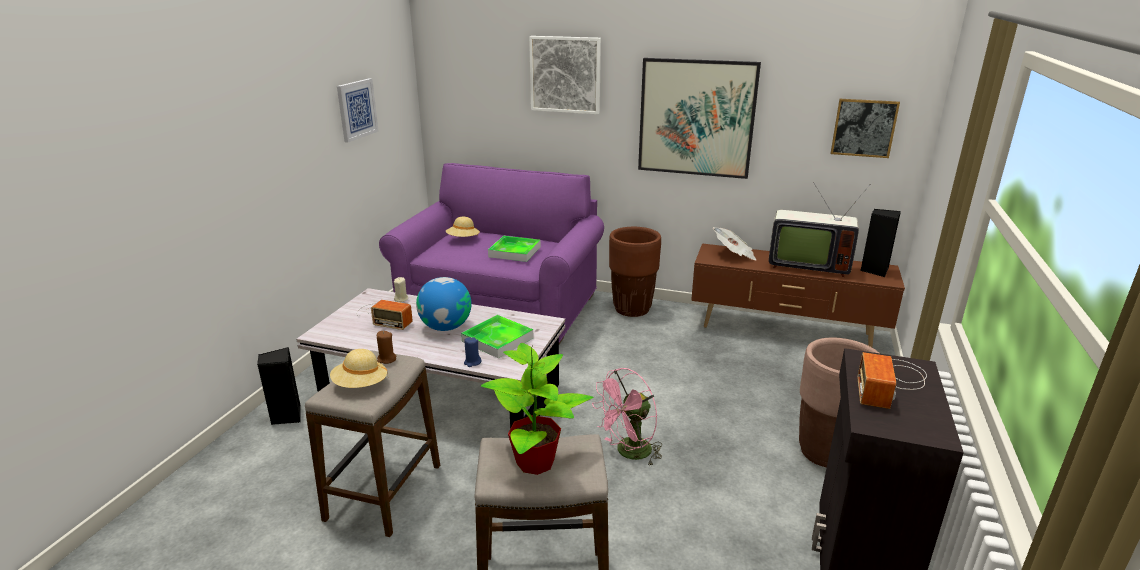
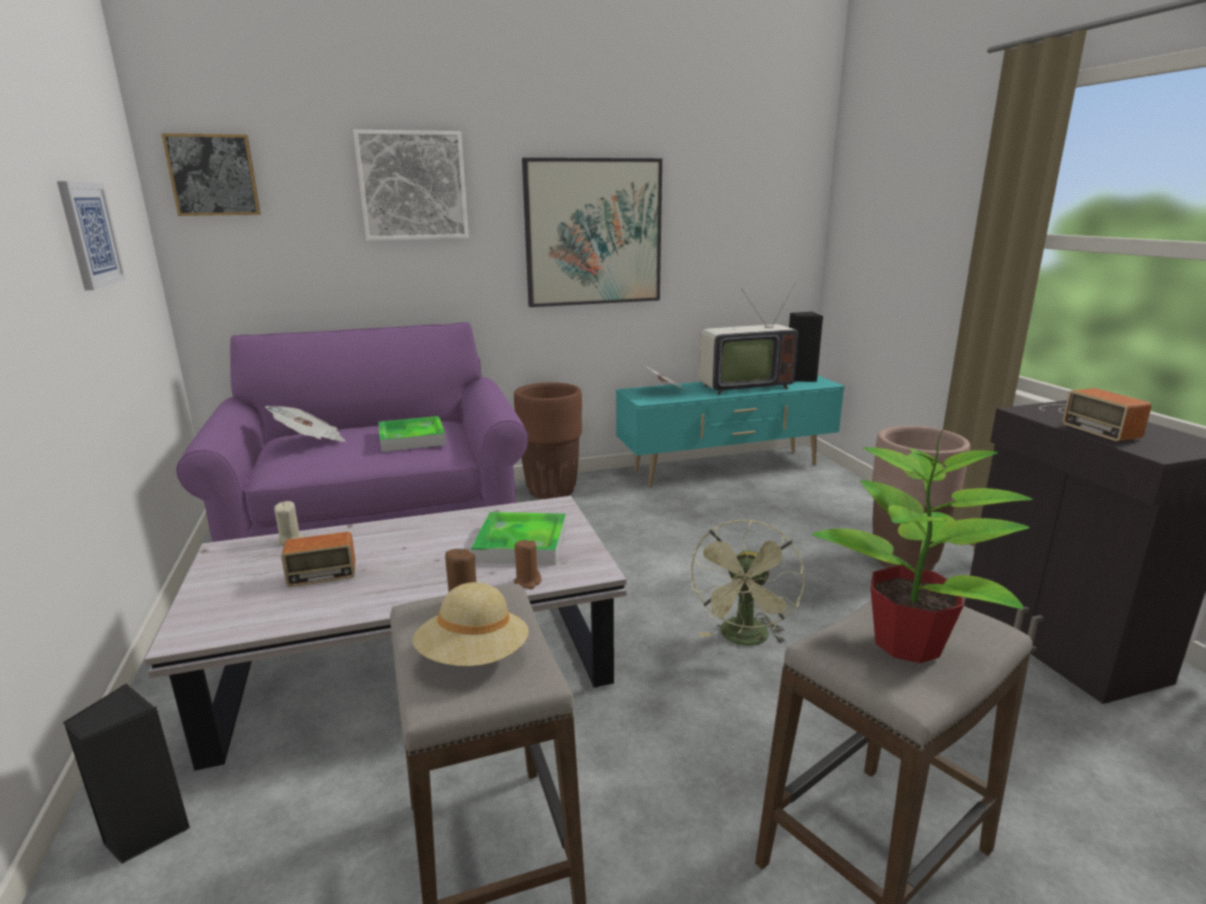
camera: 35 degrees left, 5 degrees down
globe [416,277,472,331] -> none
beige hat [446,216,480,237] -> newspaper [265,406,345,442]
blue candle [464,337,482,367] -> brown candle [514,539,542,589]
pink fan [592,368,662,467] -> green fan [690,519,805,646]
brown tv stand [691,243,905,348] -> turquoise tv stand [616,375,845,487]
picture [831,99,900,158] -> picture moved to [161,133,261,216]

